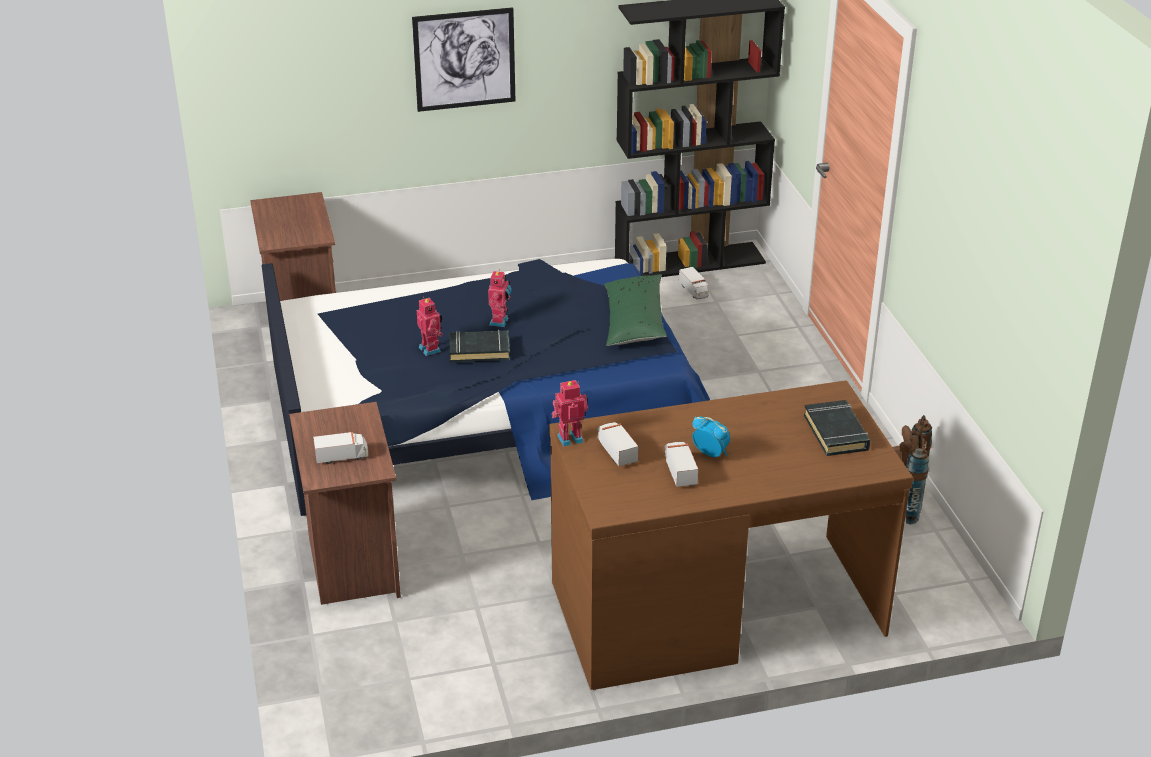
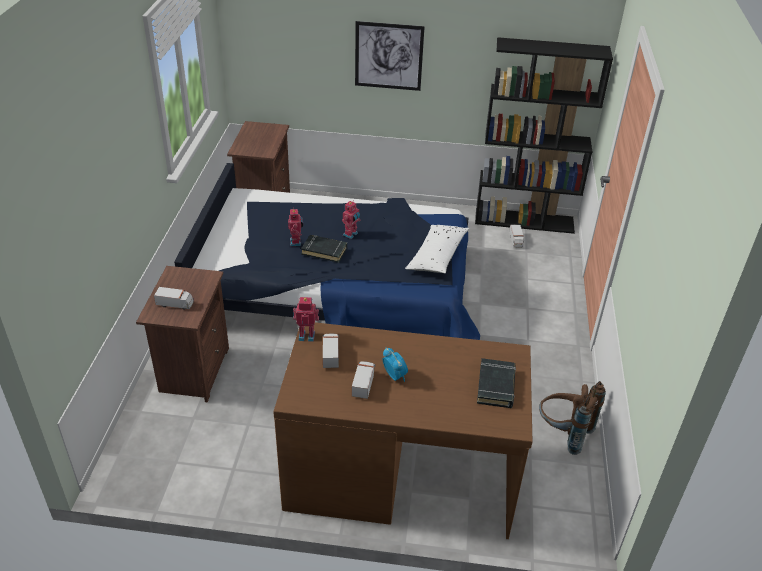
camera: 20 degrees right, 5 degrees up
green pillow [605,274,667,346] -> white pillow [405,225,469,273]

